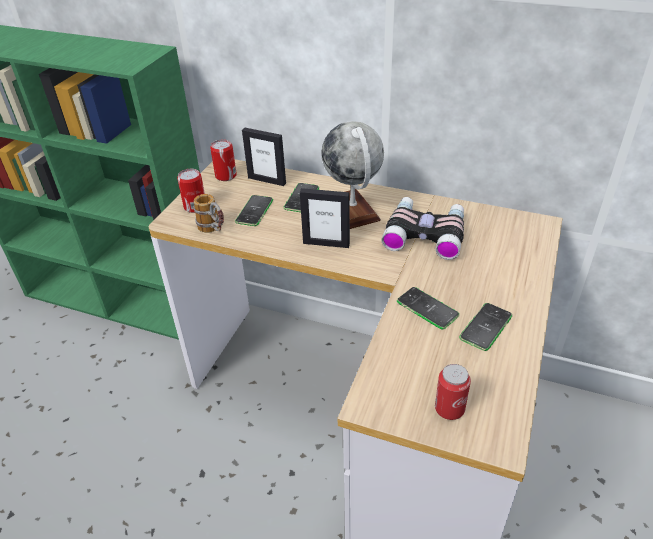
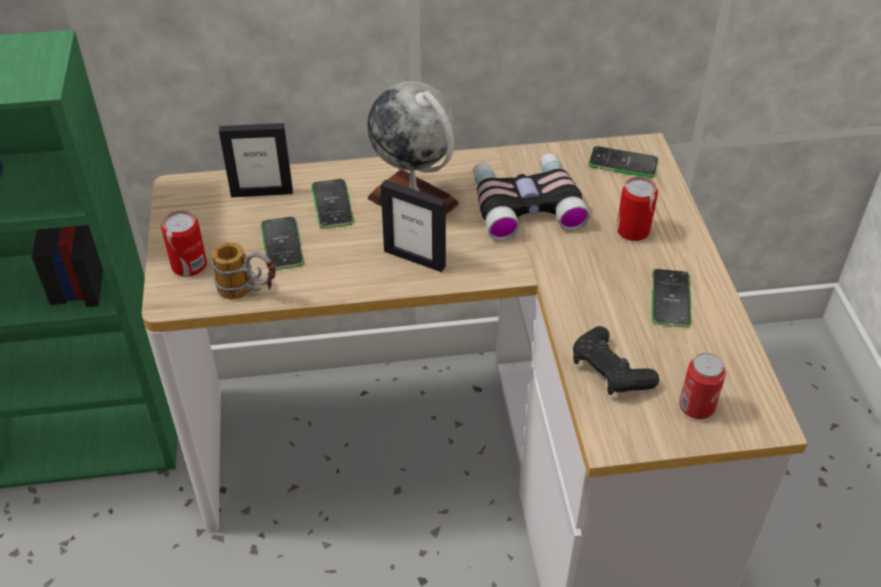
camera: 30 degrees left, 5 degrees up
can [210,139,237,181] -> can moved to [616,177,658,241]
picture frame [300,188,350,248] -> picture frame turned 45 degrees clockwise [381,180,446,272]
phone [397,287,459,329] -> phone moved to [588,146,658,178]
none -> black game controller [573,326,659,395]

